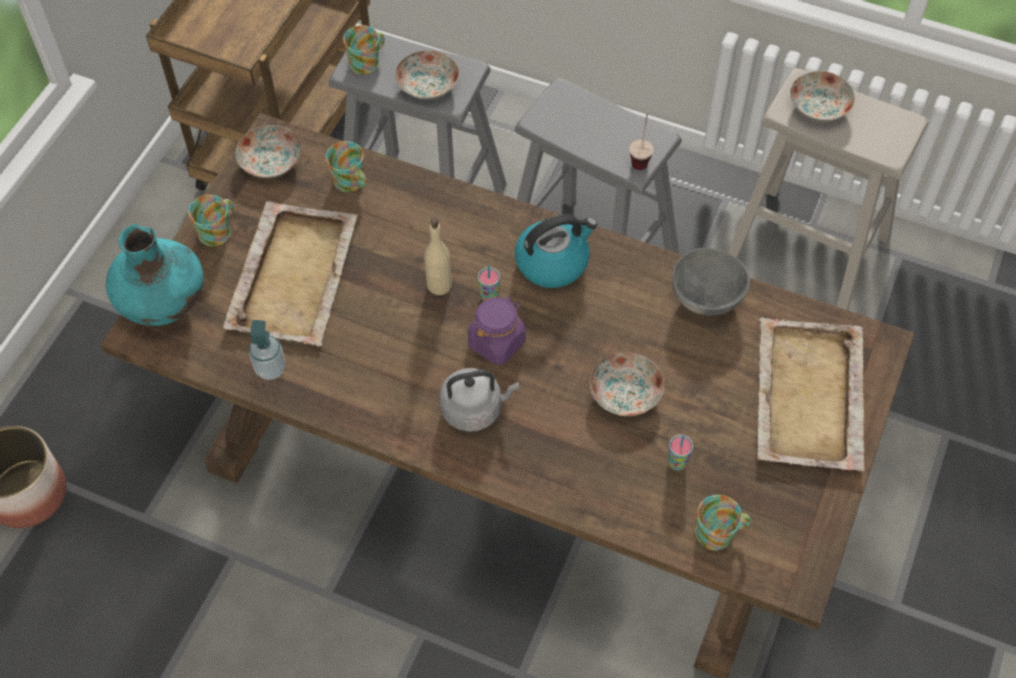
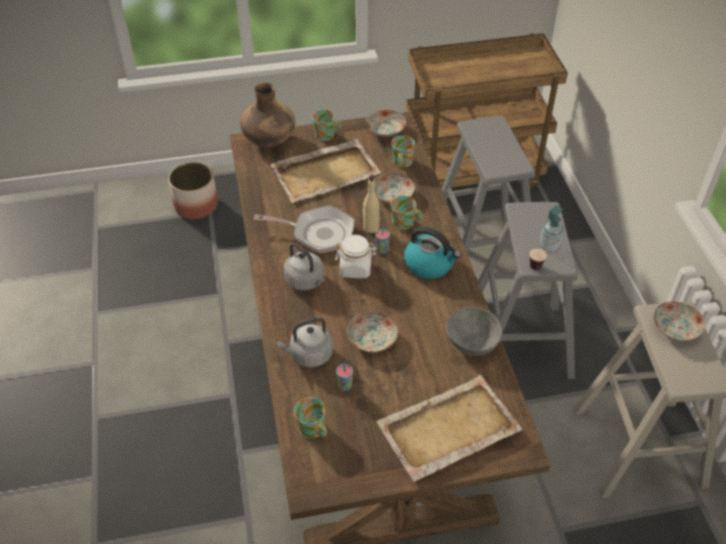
camera: 55 degrees right, 10 degrees down
turquoise vase [106,224,203,326] -> brown vase [240,83,295,147]
soap dispenser [249,320,285,380] -> soap dispenser moved to [540,205,563,251]
mug [343,25,385,74] -> mug moved to [391,196,423,230]
plate [395,50,459,99] -> plate moved to [375,173,415,203]
purple jar [468,296,526,365] -> white jar [336,235,376,278]
none -> frying pan [254,206,354,254]
none -> grey kettle [277,317,333,368]

